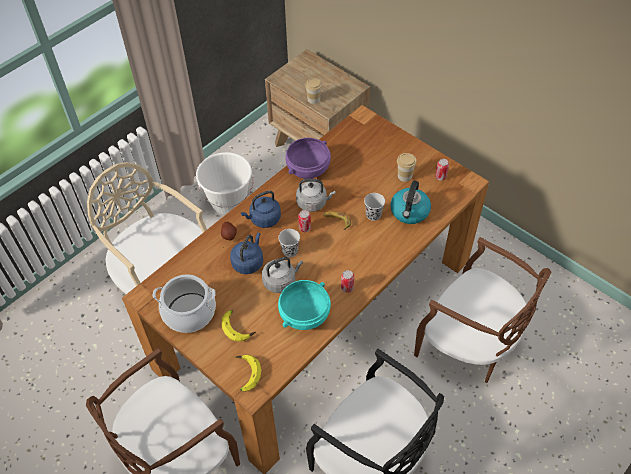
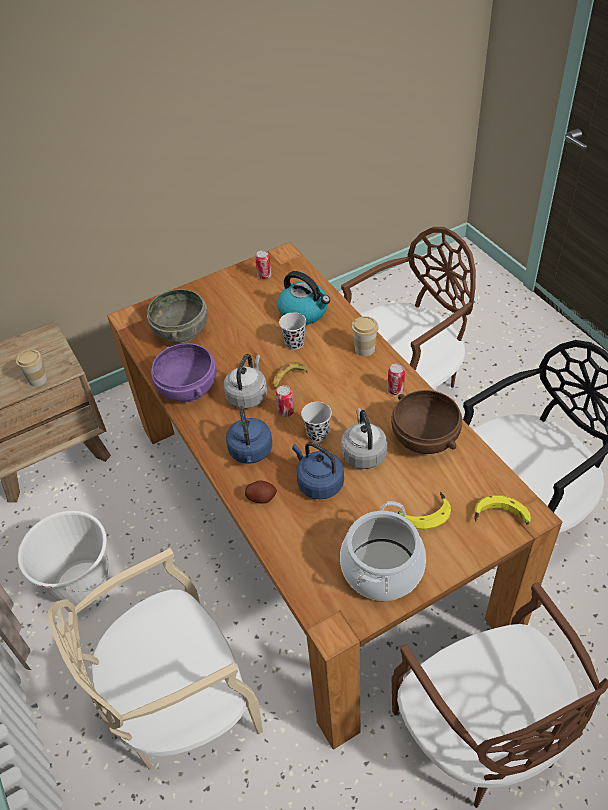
camera: 70 degrees left, 5 degrees down
turquoise bowl [278,280,331,330] -> brown bowl [391,390,462,454]
cup [397,153,417,182] -> cup moved to [351,316,379,356]
none -> grey bowl [147,289,208,344]

